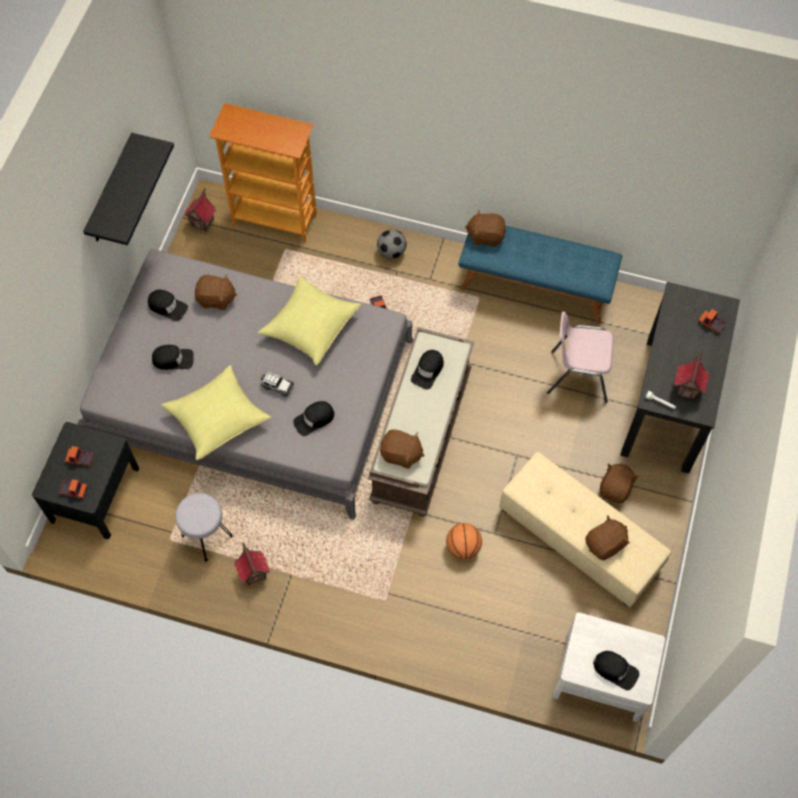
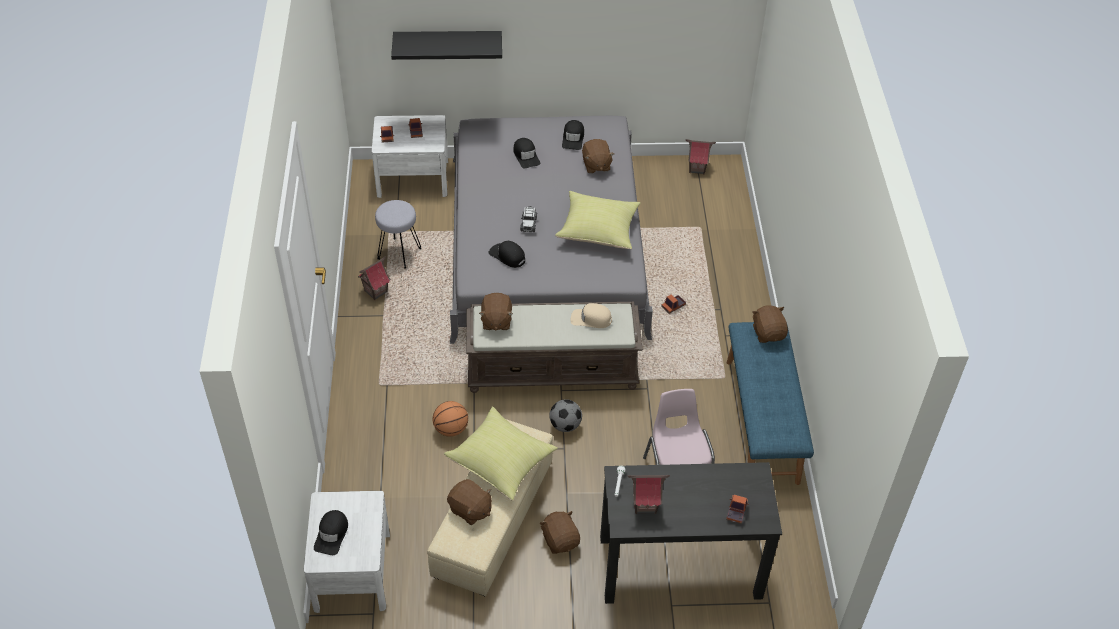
camera: 70 degrees right, 15 degrees down
black nightstand [32,422,139,539] -> white nightstand [372,115,448,198]
black shelf [83,133,174,245] -> black shelf moved to [391,31,502,60]
yellow pillow [161,365,271,460] -> yellow pillow moved to [444,407,558,501]
bookcase [209,103,317,243] -> none
football [377,229,407,259] -> football moved to [549,399,582,432]
black cap [411,350,444,390] -> beige cap [571,303,612,328]
brown plush toy [600,463,639,503] -> brown plush toy turned 120 degrees counterclockwise [540,511,580,554]

